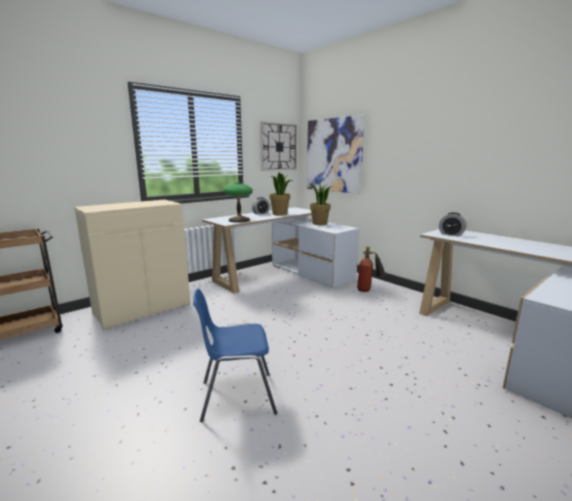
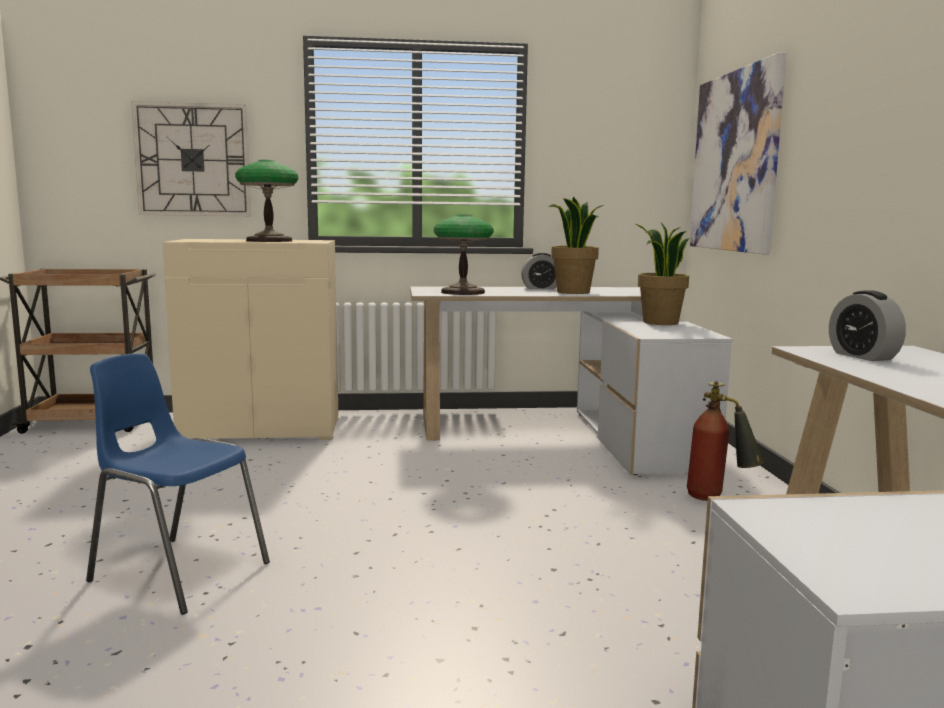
camera: 35 degrees right, 5 degrees down
wall clock [260,121,297,171] -> wall clock moved to [131,101,251,216]
none -> table lamp [235,160,298,242]

